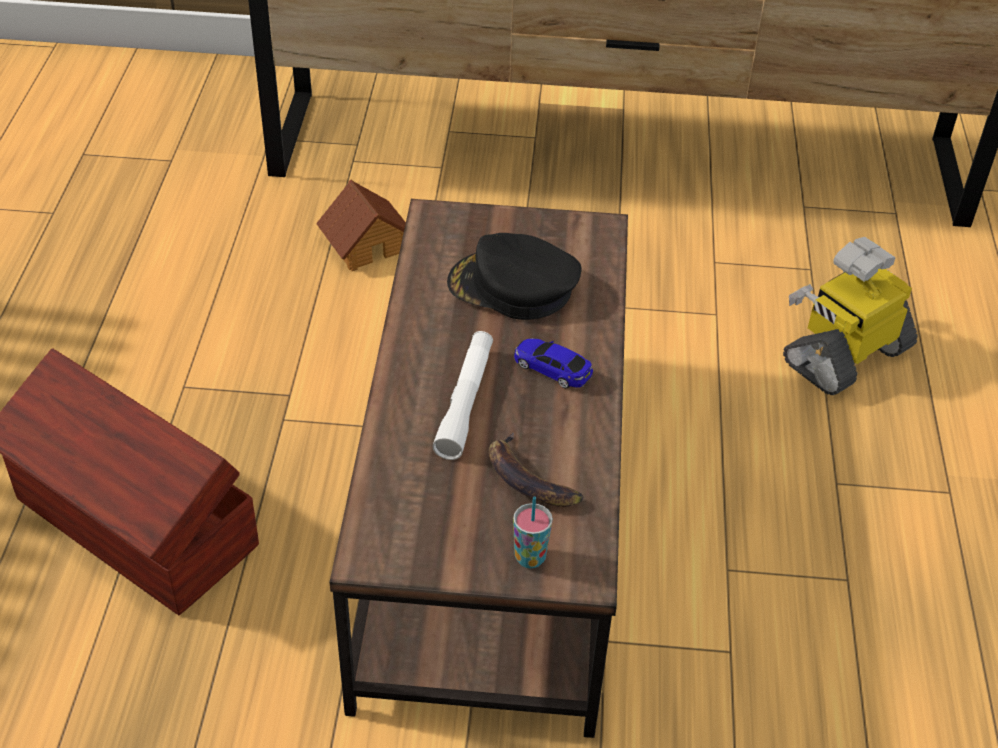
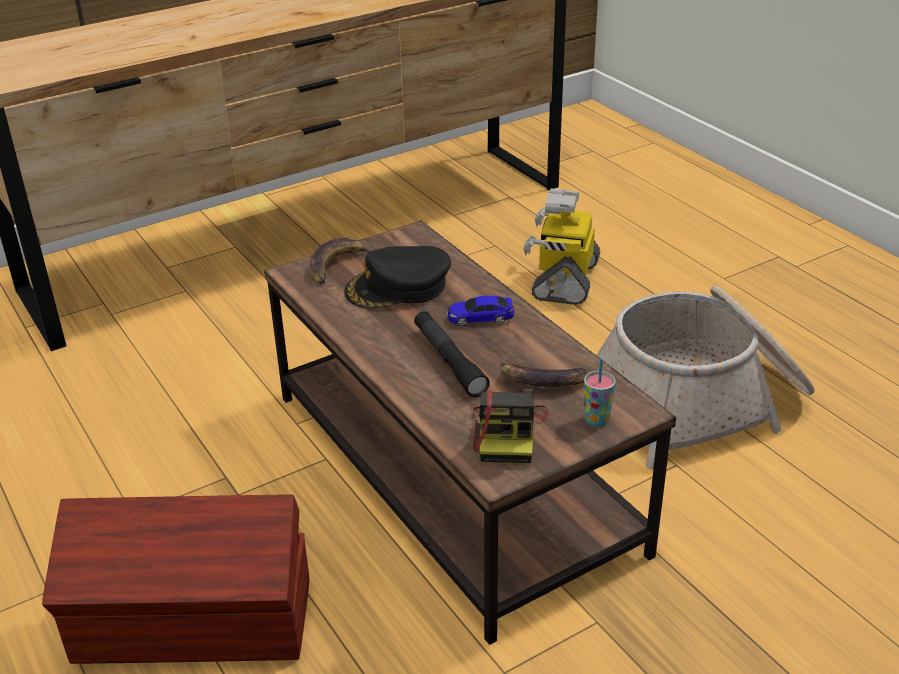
camera: 35 degrees left, 10 degrees down
toy house [316,179,406,271] -> none
white flashlight [432,331,493,460] -> black flashlight [414,311,490,397]
none -> banana [310,237,371,284]
none -> camera [473,388,549,463]
none -> basket [597,286,815,469]

